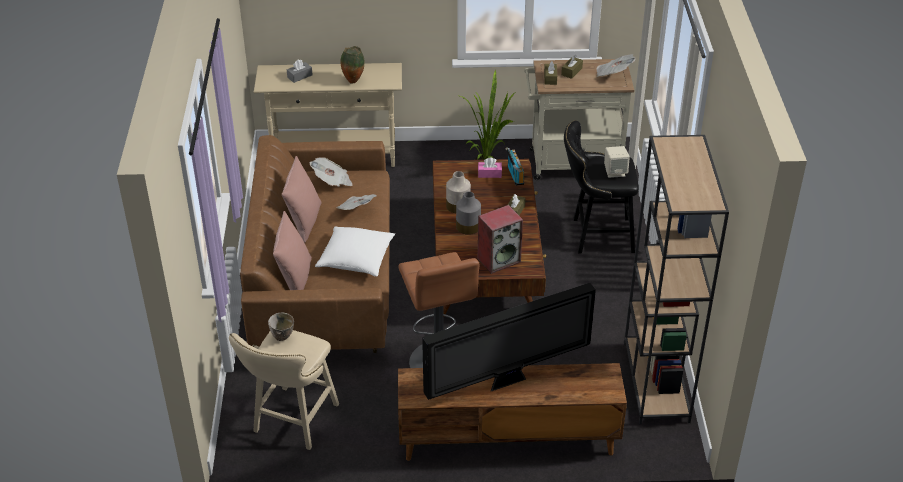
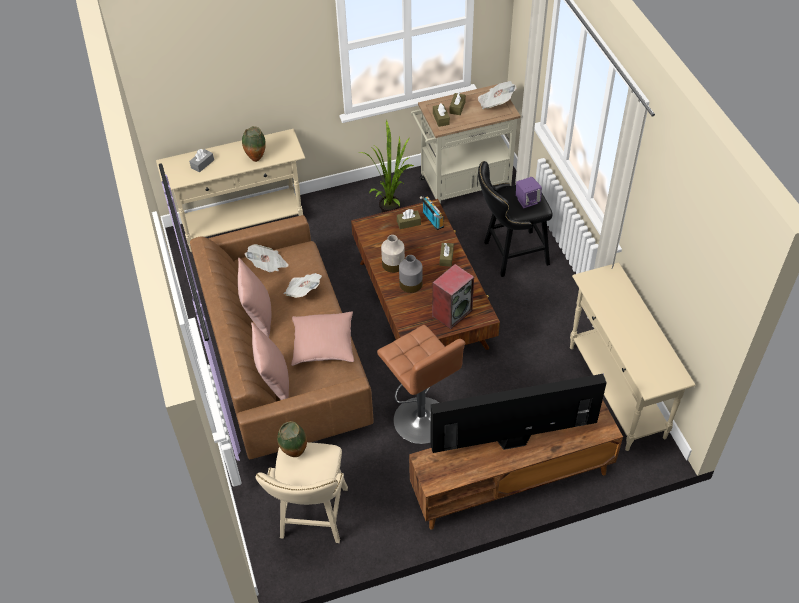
camera: 15 degrees left, 10 degrees up
bowl [268,313,294,341] -> vase [277,421,307,457]
white pillow [315,226,395,277] -> pink pillow [291,312,354,366]
television [422,283,596,400] -> television turned 150 degrees counterclockwise [430,374,607,453]
pink tissue box [478,157,502,178] -> brown tissue box [397,209,421,229]
beige speaker [604,146,630,178] -> purple speaker [516,177,542,208]
bookcase [624,135,729,425] -> beige console table [570,262,696,451]

